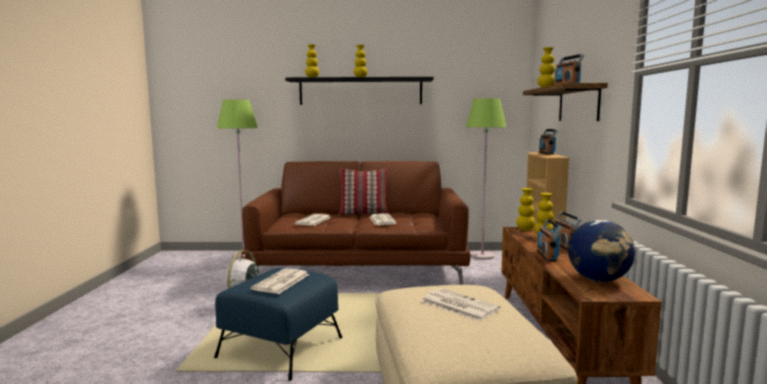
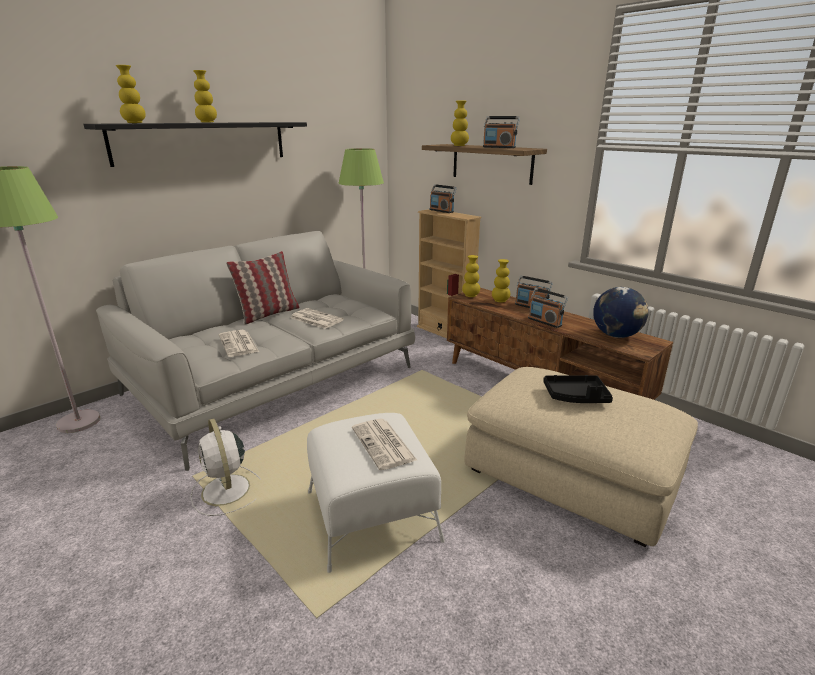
camera: 45 degrees left, 15 degrees up
blue ottoman [214,268,343,381] -> white ottoman [307,413,445,573]
brown sofa [241,161,470,285] -> grey sofa [96,231,415,471]
newspaper [421,288,500,321] -> black tray [543,375,613,403]

